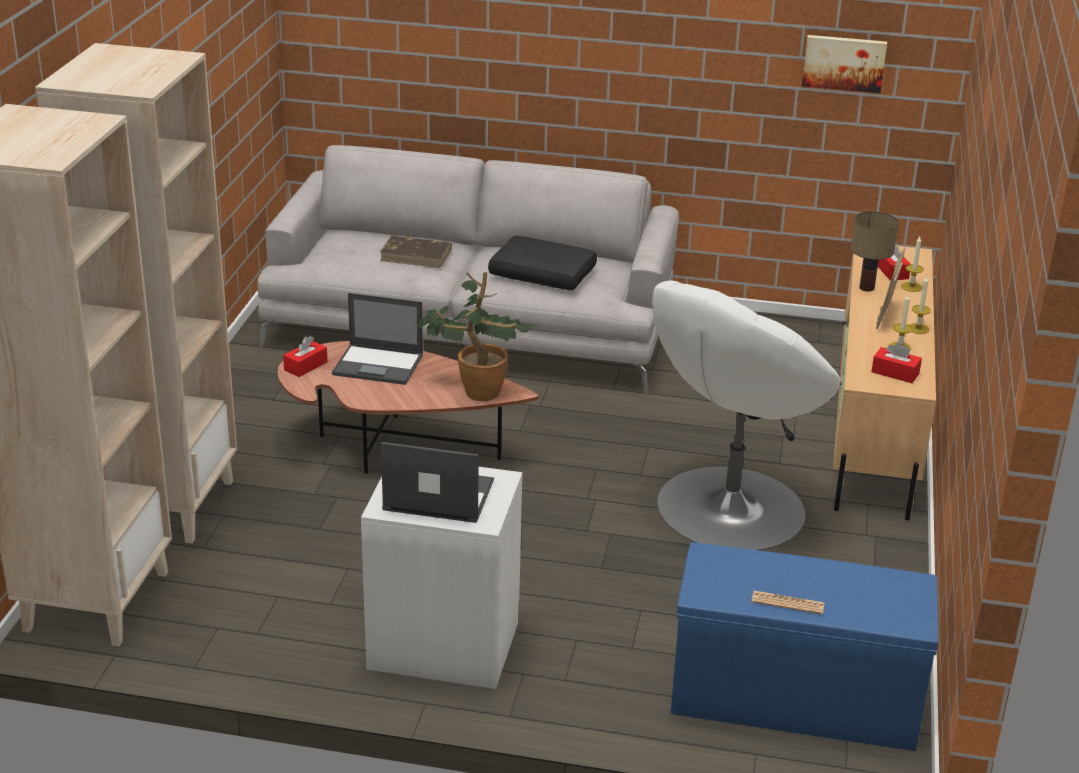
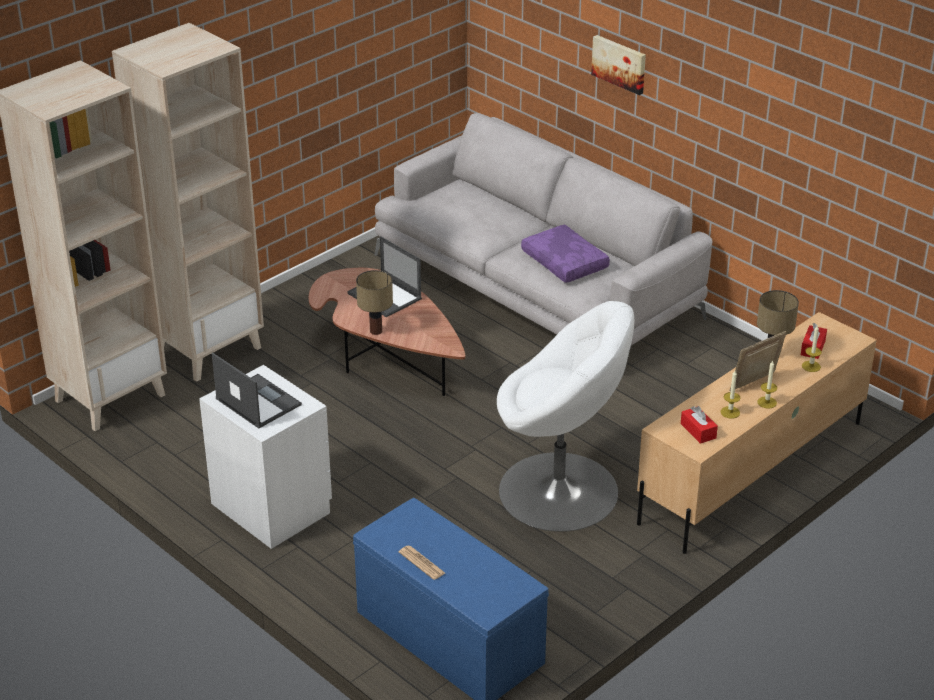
camera: 35 degrees right, 5 degrees up
red tissue box [283,336,328,377] -> none
brown book [380,236,452,268] -> none
potted plant [418,272,532,401] -> none
black pillow [488,236,597,290] -> purple pillow [521,225,610,283]
white armchair [652,281,840,550] -> white armchair turned 150 degrees counterclockwise [497,301,634,532]
picture [802,35,887,93] -> picture moved to [591,35,646,95]
none -> table lamp [356,270,393,335]

